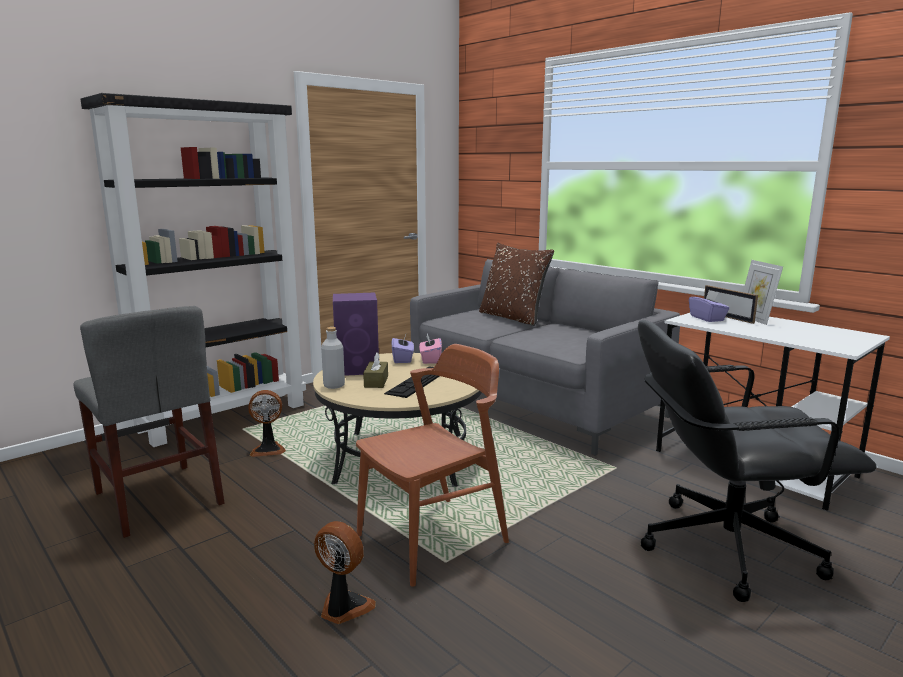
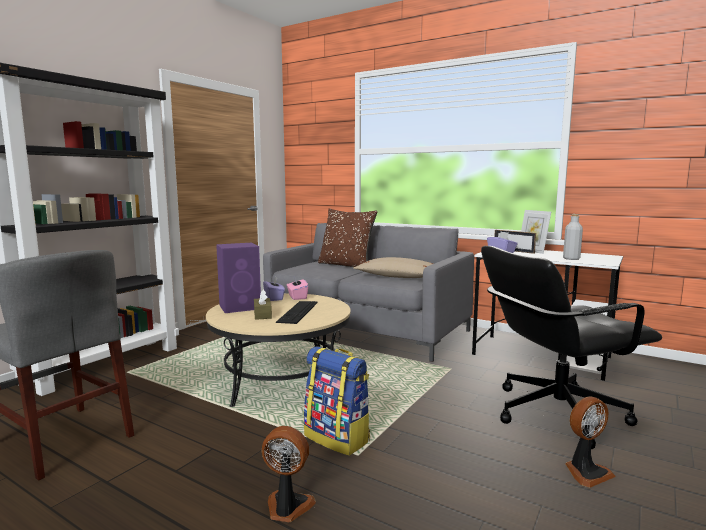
camera: 15 degrees left, 5 degrees down
fan [248,390,286,457] -> fan moved to [565,396,616,488]
grey bottle [321,327,345,389] -> grey bottle moved to [563,214,583,260]
brown chair [356,344,509,587] -> backpack [304,347,370,456]
none -> beige pillow [353,257,433,278]

